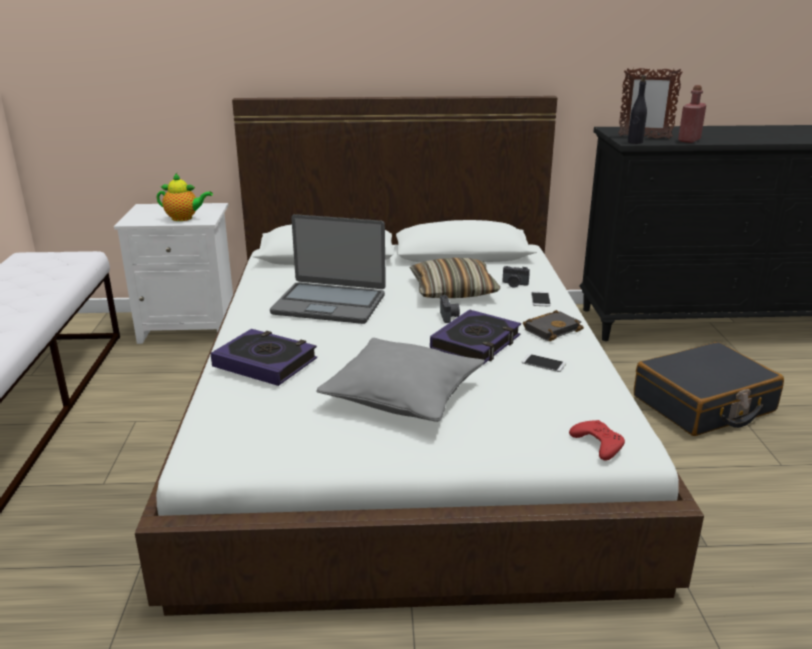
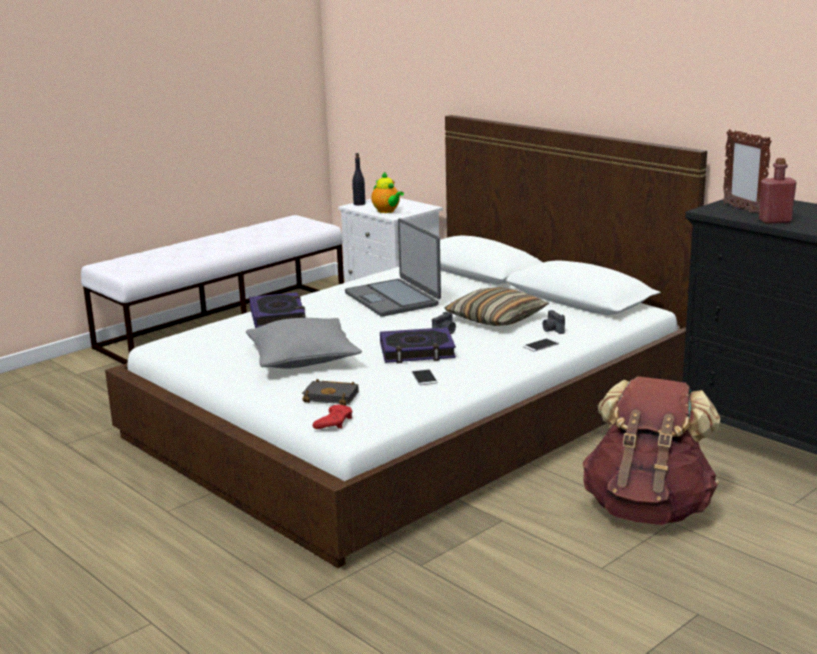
camera: 50 degrees right, 5 degrees down
black book [523,310,584,341] -> black book moved to [302,379,359,406]
black bottle [628,75,647,144] -> black bottle moved to [352,153,365,205]
black suitcase [634,342,784,436] -> brown backpack [582,376,720,525]

